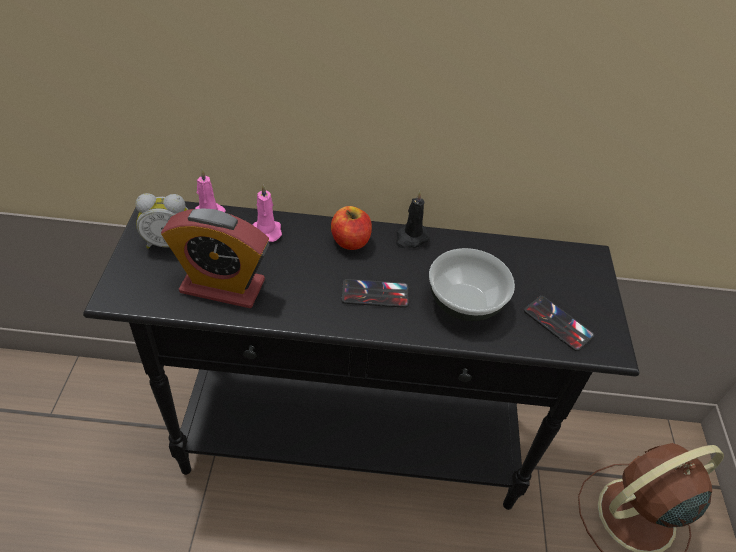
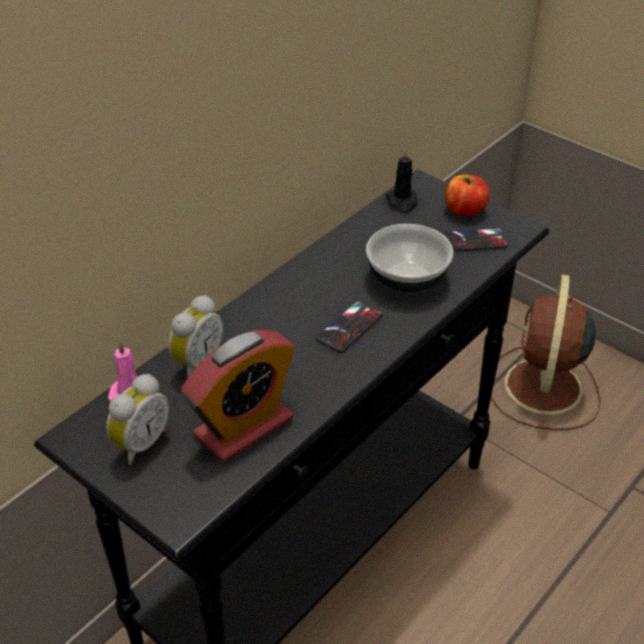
camera: 50 degrees left, 5 degrees down
pink candle [253,184,282,242] -> alarm clock [168,295,224,378]
apple [331,206,372,250] -> apple moved to [445,174,489,217]
black candle [396,191,430,248] -> black candle moved to [386,148,418,213]

